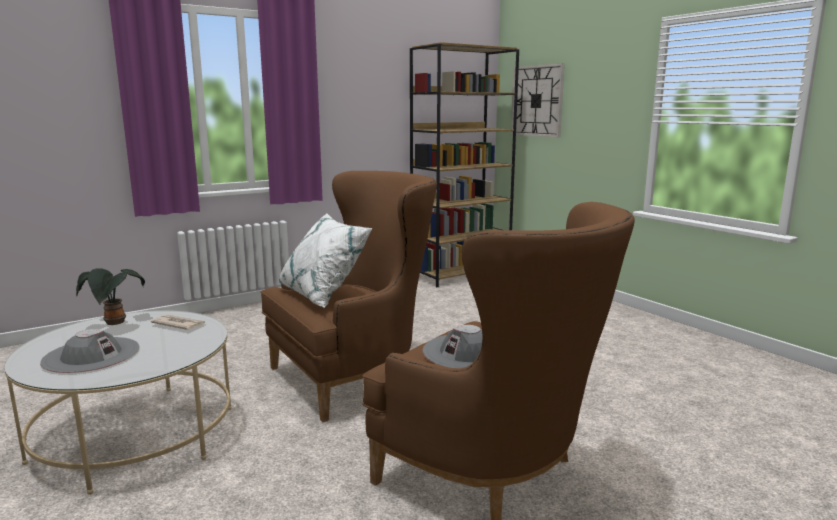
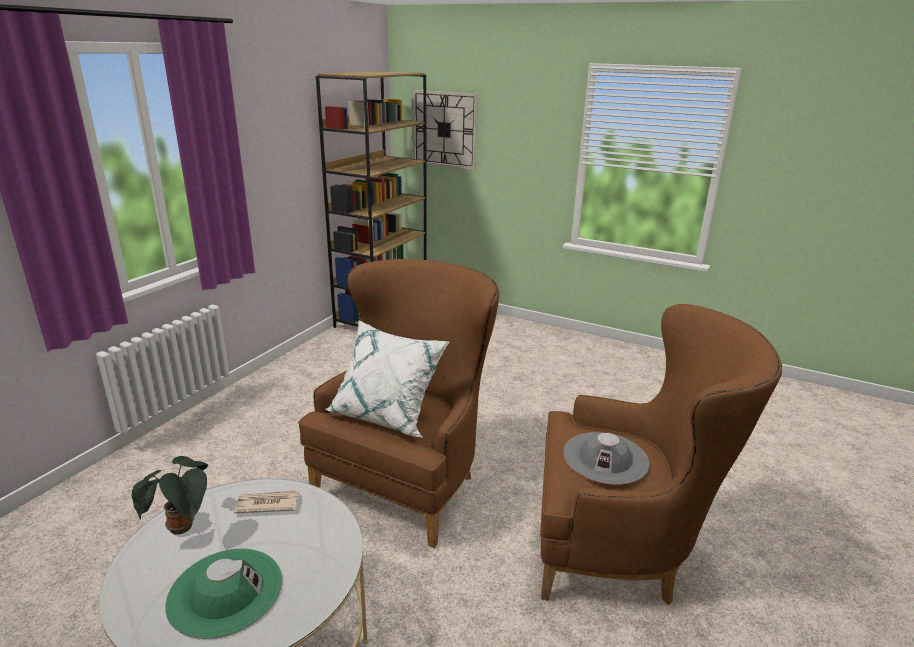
camera: 30 degrees left, 10 degrees up
grey hat [40,329,139,373] -> green hat [165,549,282,639]

